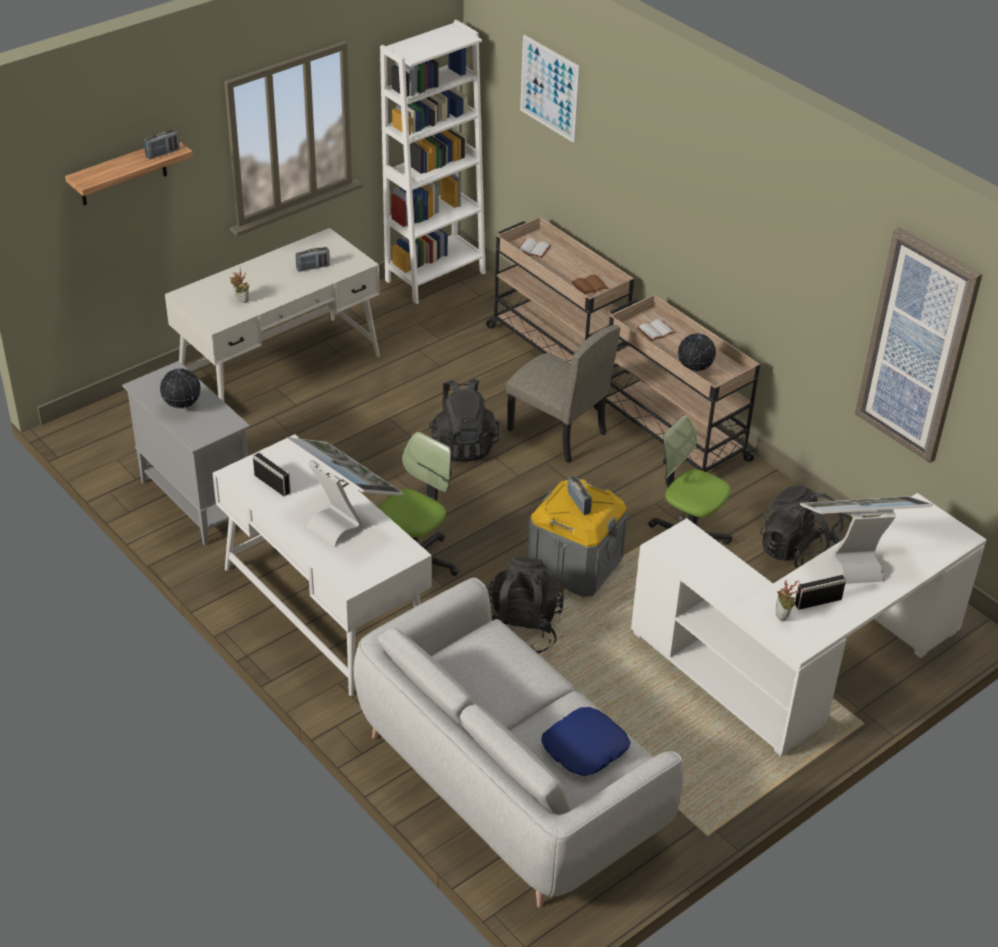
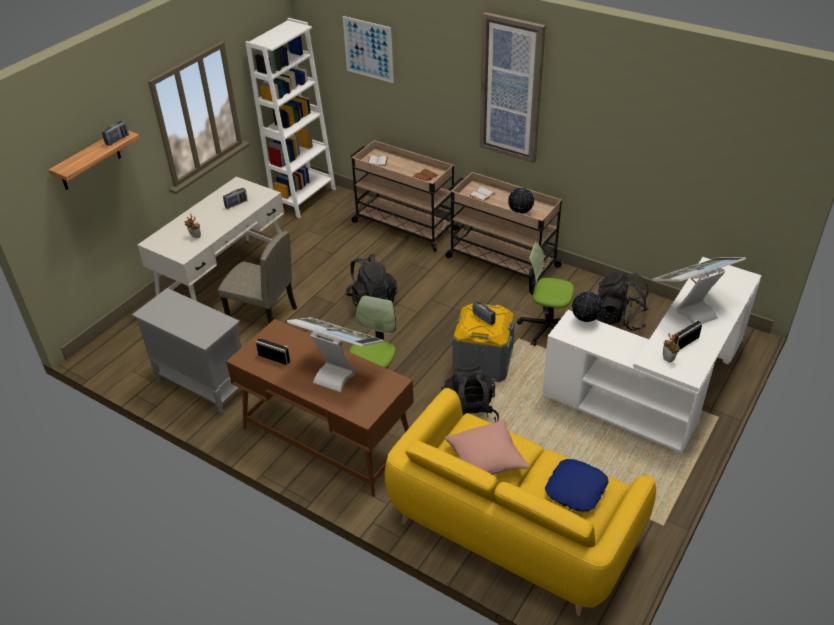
camera: 15 degrees left, 0 degrees up
globe [160,368,201,408] -> globe moved to [572,292,603,322]
white desk [213,434,432,696] -> brown desk [226,319,414,497]
grey sofa [354,578,684,908] -> yellow sofa [385,388,656,616]
beige chair [506,325,620,463] -> beige chair moved to [218,231,297,323]
picture [855,228,982,463] -> picture moved to [480,12,546,163]
none -> pink pillow [445,419,530,475]

